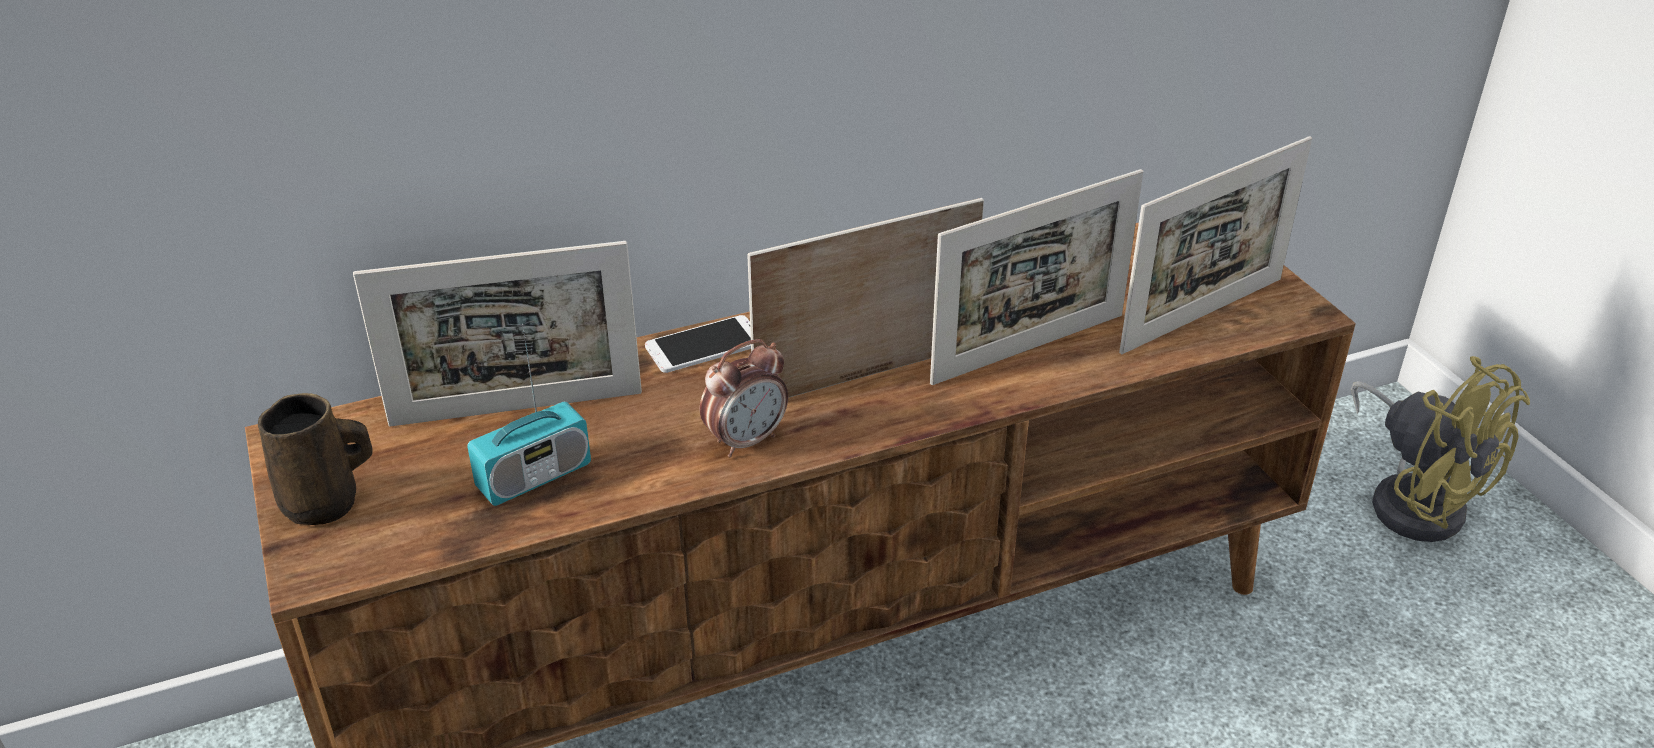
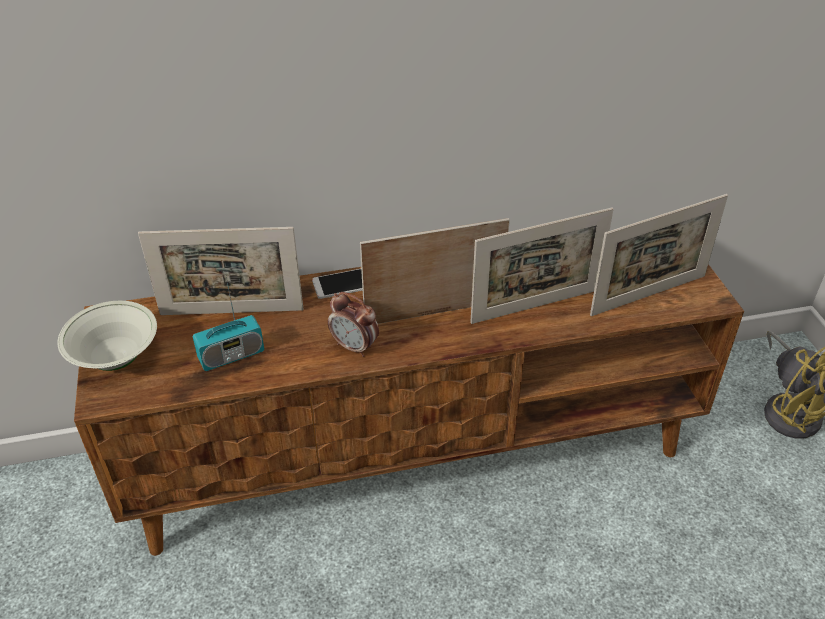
camera: 10 degrees right, 5 degrees up
brown mug [258,393,373,525] -> white bowl [57,301,157,371]
alarm clock [700,339,788,457] -> alarm clock turned 60 degrees clockwise [328,292,379,357]

